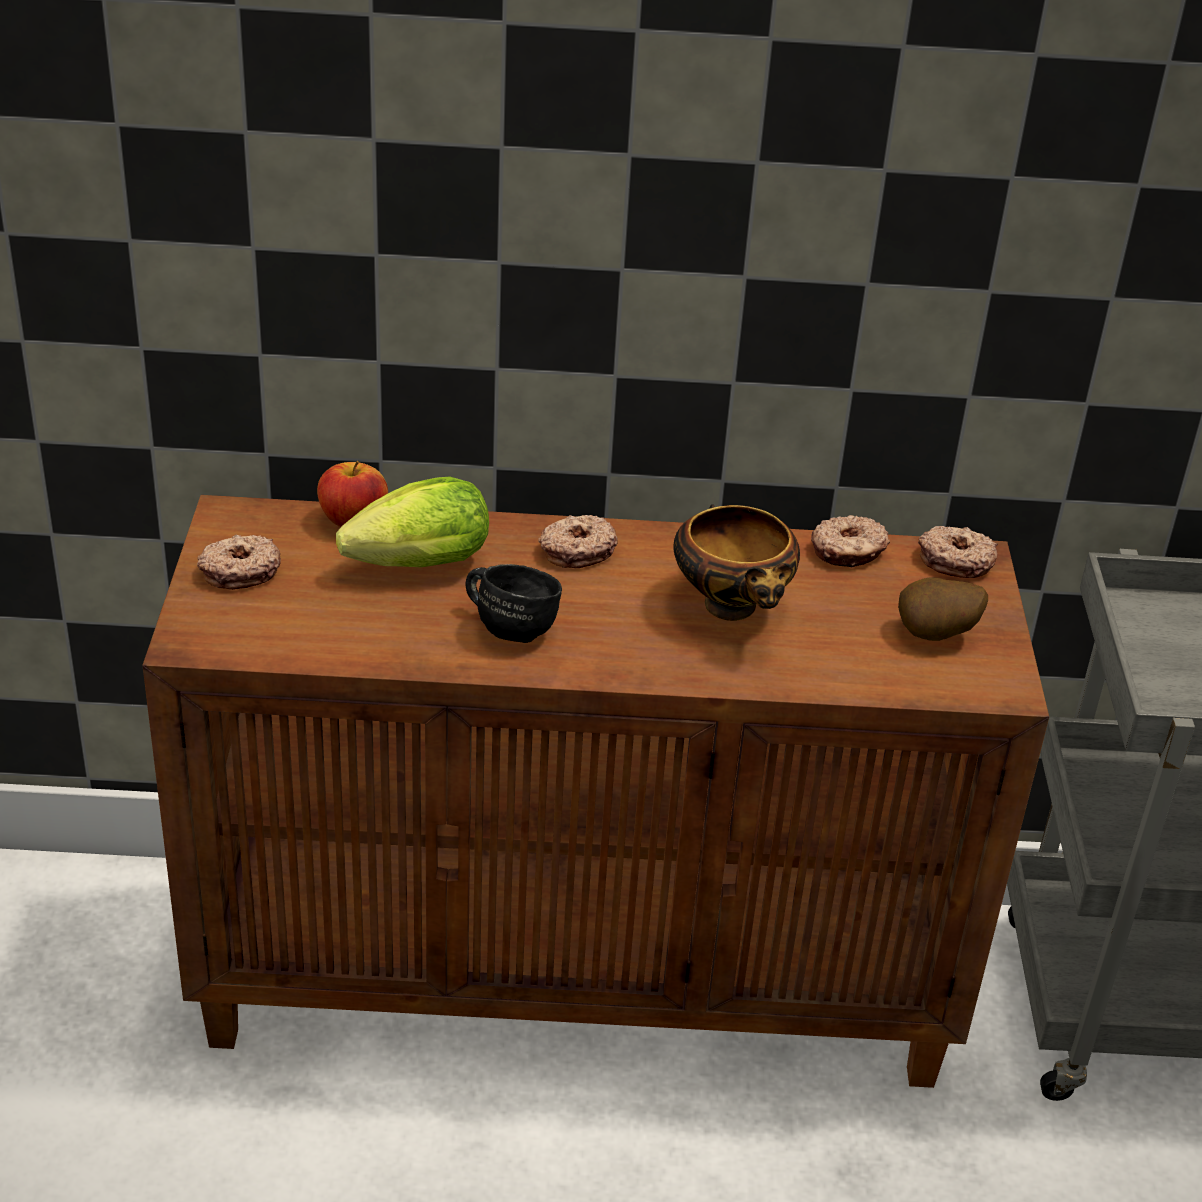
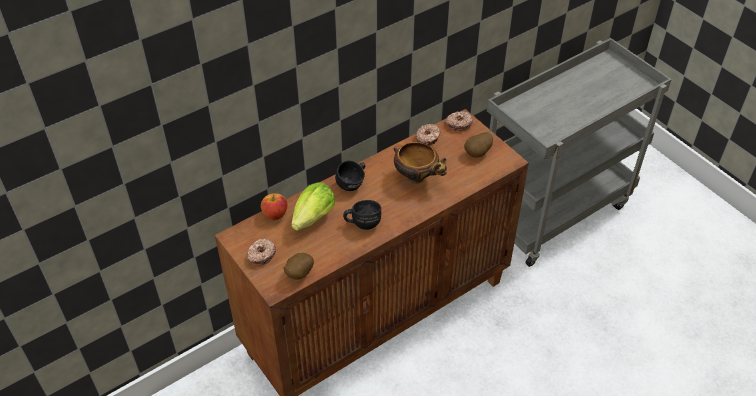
camera: 35 degrees left, 10 degrees up
donut [538,515,618,568] -> black mug [335,160,365,191]
none -> potato [284,253,314,280]

